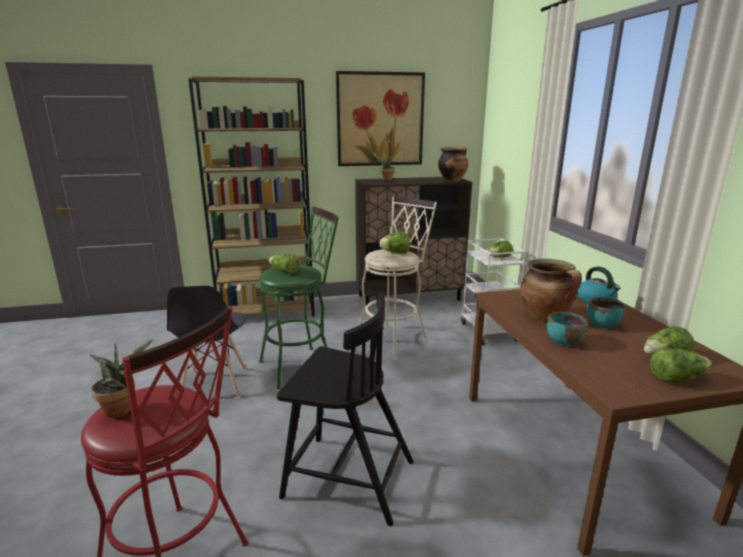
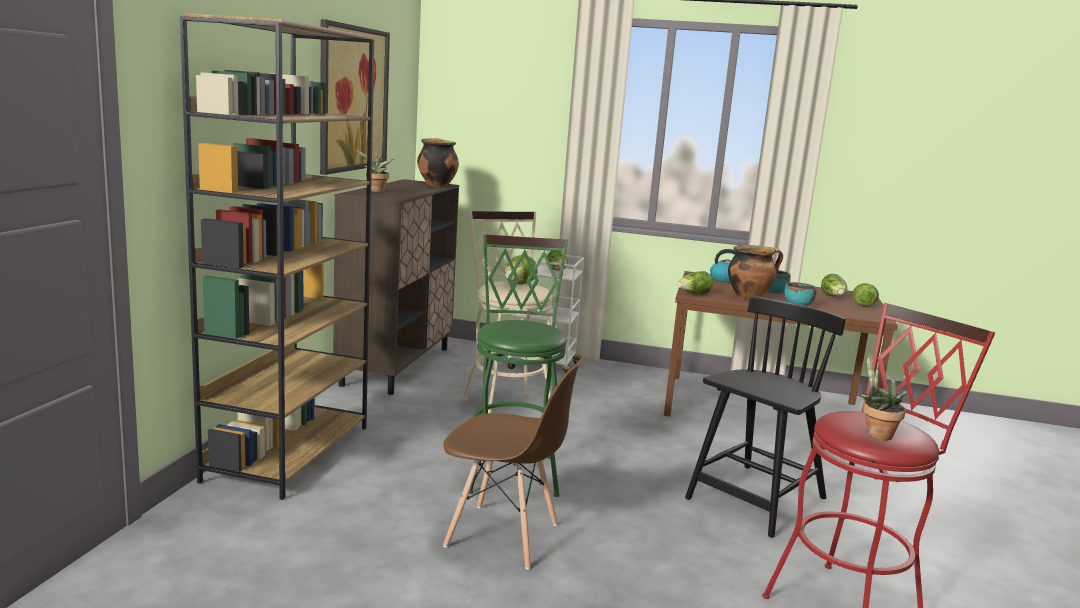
camera: 65 degrees left, 5 degrees down
grey chair [167,286,246,398] -> brown chair [443,356,586,570]
lettuce [268,254,300,274] -> lettuce moved to [677,271,713,294]

